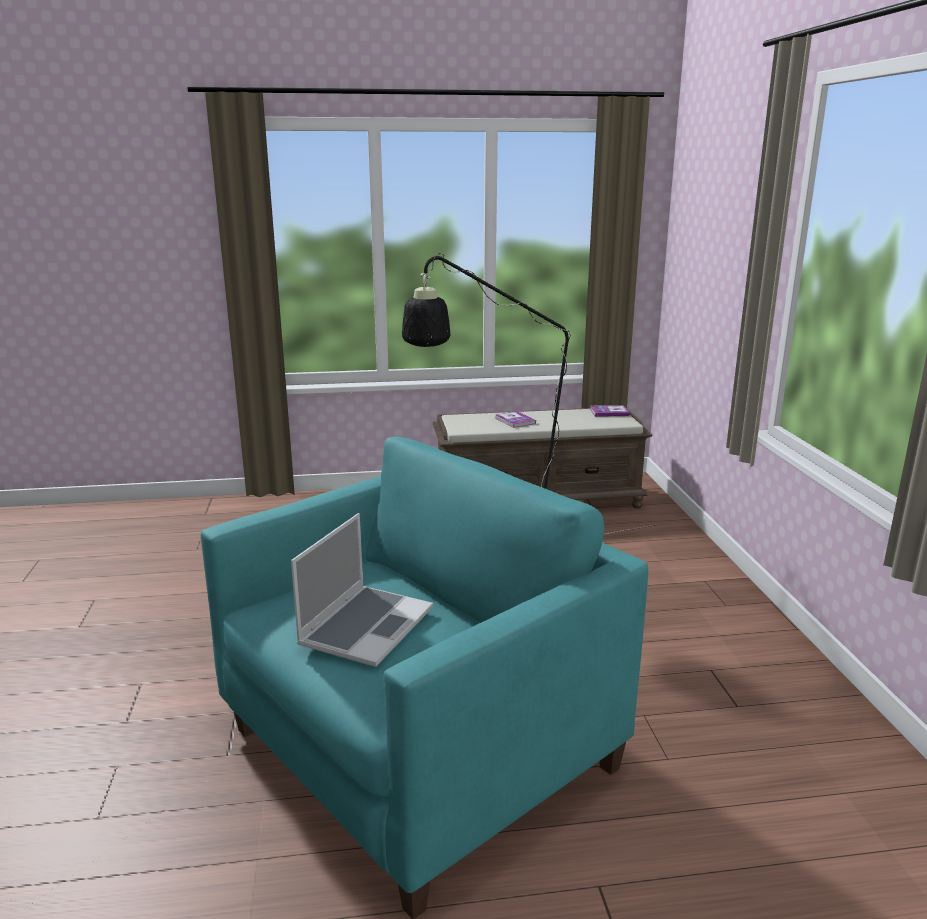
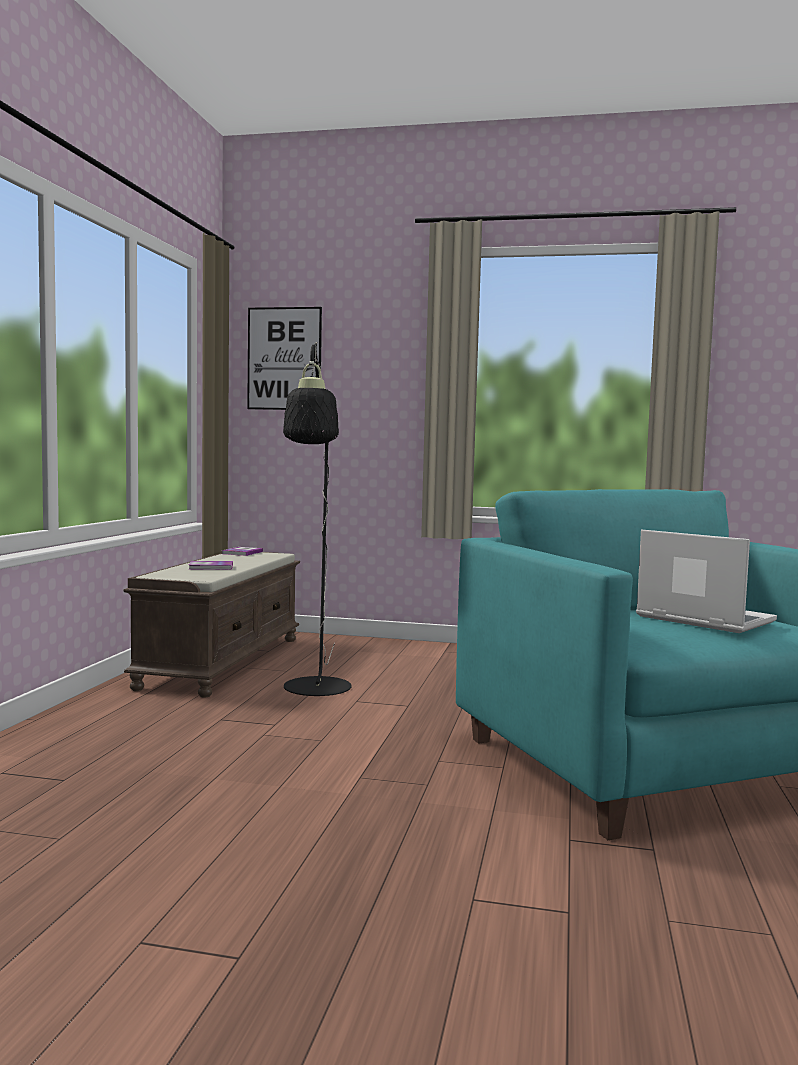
camera: 70 degrees left, 15 degrees down
none -> picture [247,307,322,410]

